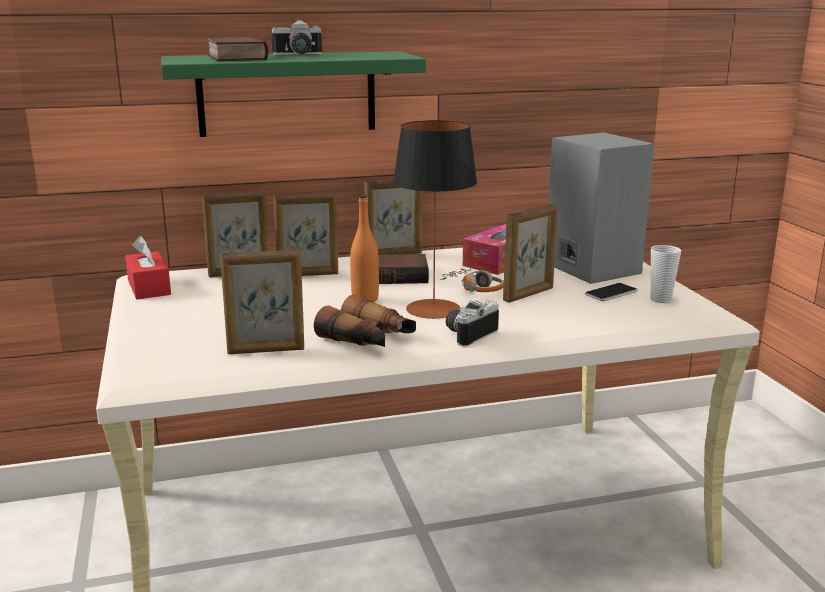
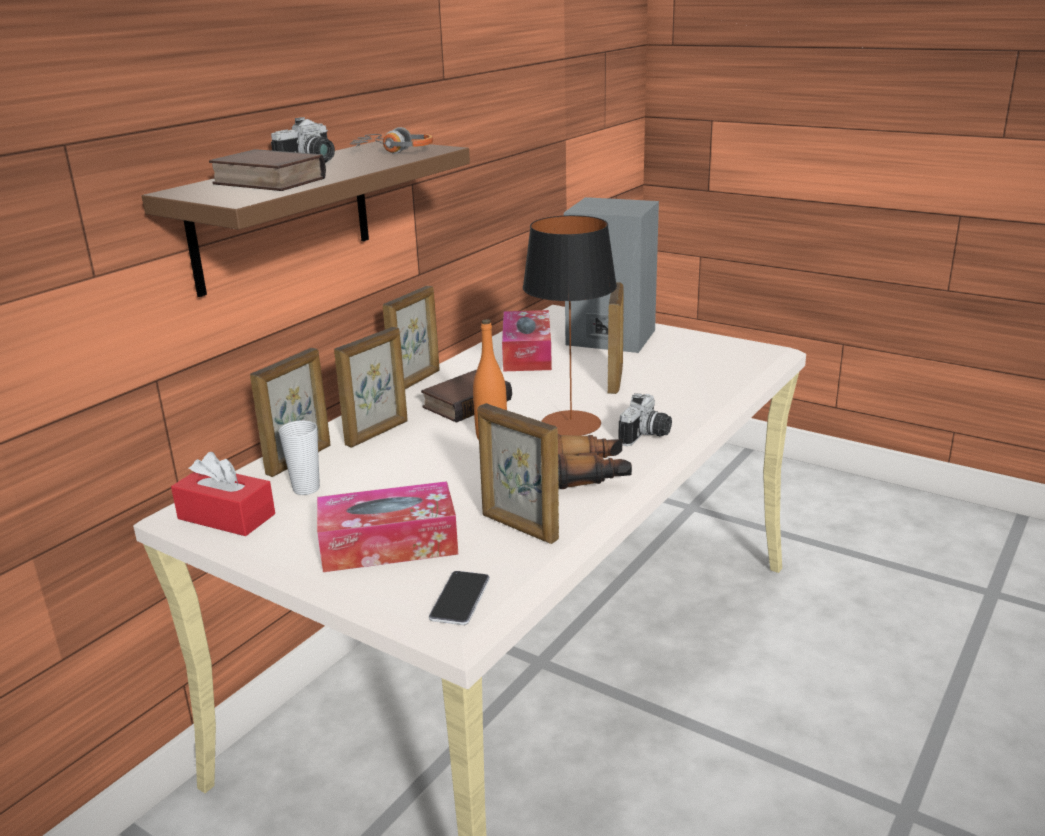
camera: 40 degrees left, 5 degrees up
green shelf [161,51,426,137] -> brown shelf [142,140,470,297]
picture frame [220,249,304,354] -> picture frame turned 90 degrees clockwise [478,403,559,544]
headphones [440,267,504,292] -> headphones moved to [350,127,433,154]
camera [446,301,499,347] -> camera turned 150 degrees counterclockwise [619,393,672,446]
phone [585,283,637,301] -> phone moved to [429,571,490,625]
cup [650,245,681,303] -> cup moved to [278,420,320,495]
none -> tissue box [317,481,458,572]

